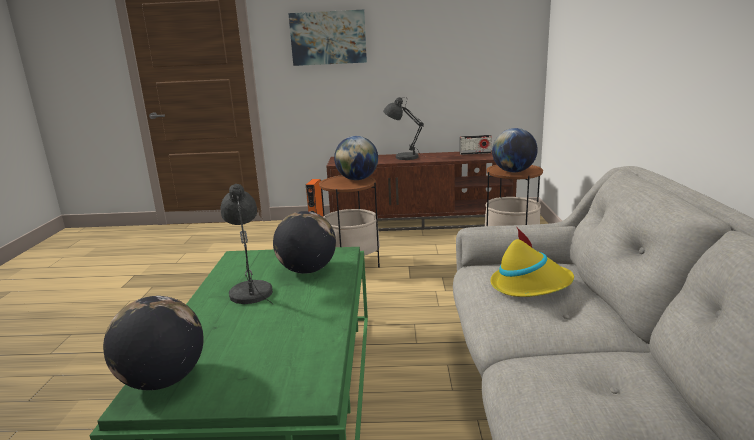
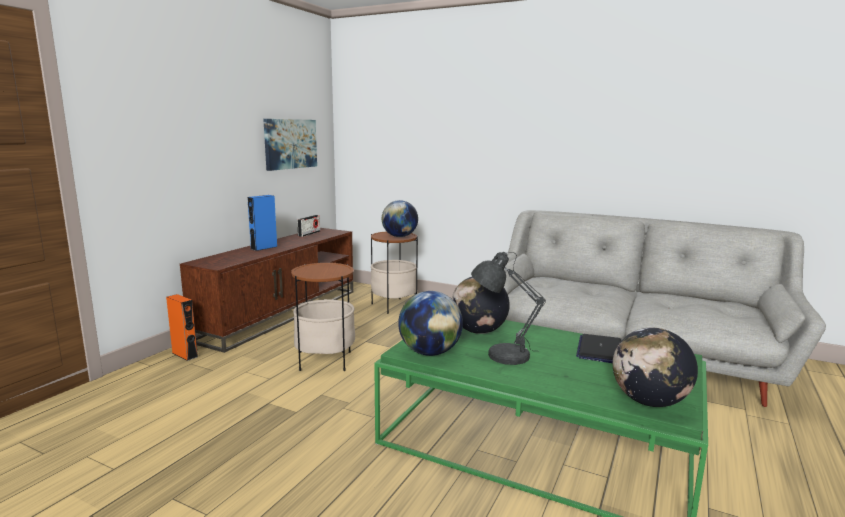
camera: 65 degrees left, 5 degrees down
picture [288,10,367,66] -> picture moved to [263,119,317,171]
globe [334,136,378,180] -> globe moved to [398,291,463,356]
grey table lamp [383,97,424,160] -> blue speaker [247,195,277,251]
yellow hat [491,226,574,297] -> none
none -> laptop [576,334,621,363]

